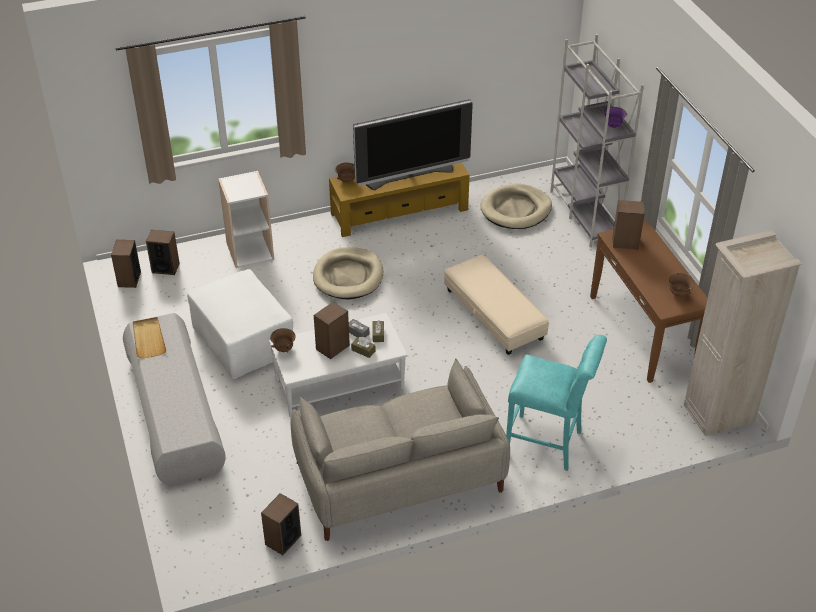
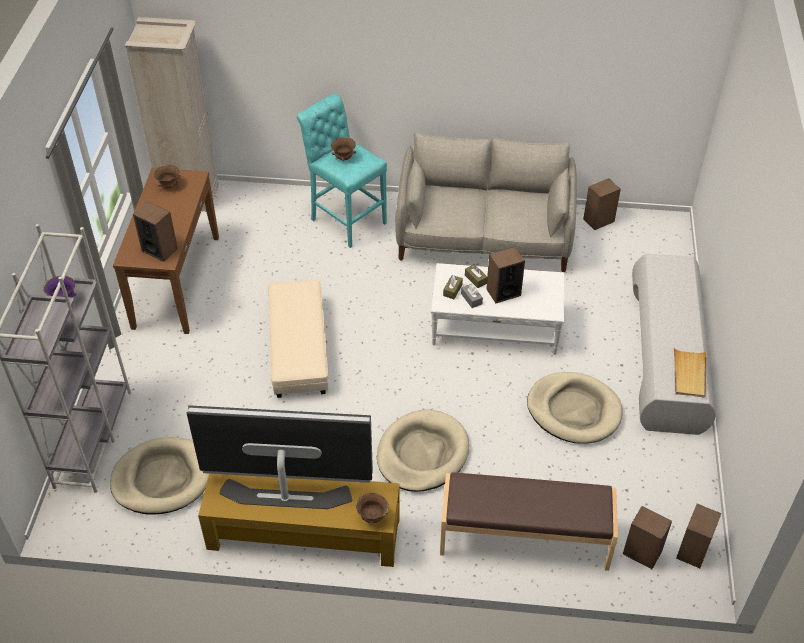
camera: 155 degrees left, 5 degrees up
white ottoman [187,269,293,379] -> beige dog bed [527,372,623,444]
bookcase [218,171,274,268] -> brown bench [440,472,618,571]
brown bowl [270,328,296,352] -> brown bowl moved to [331,137,357,161]

